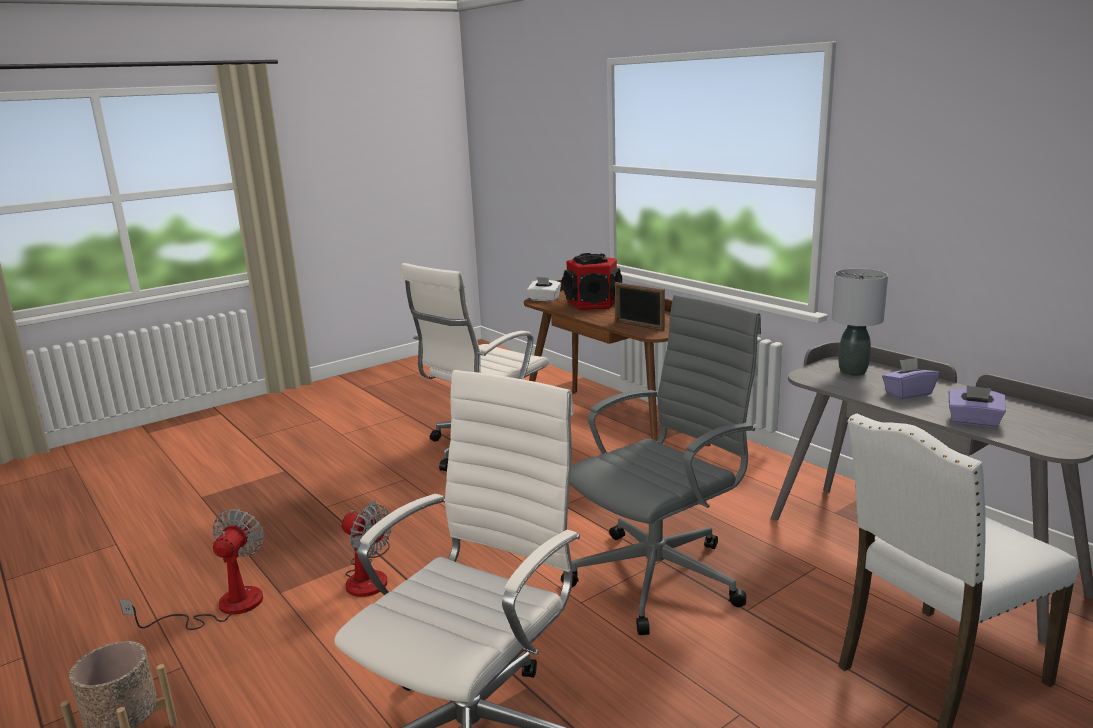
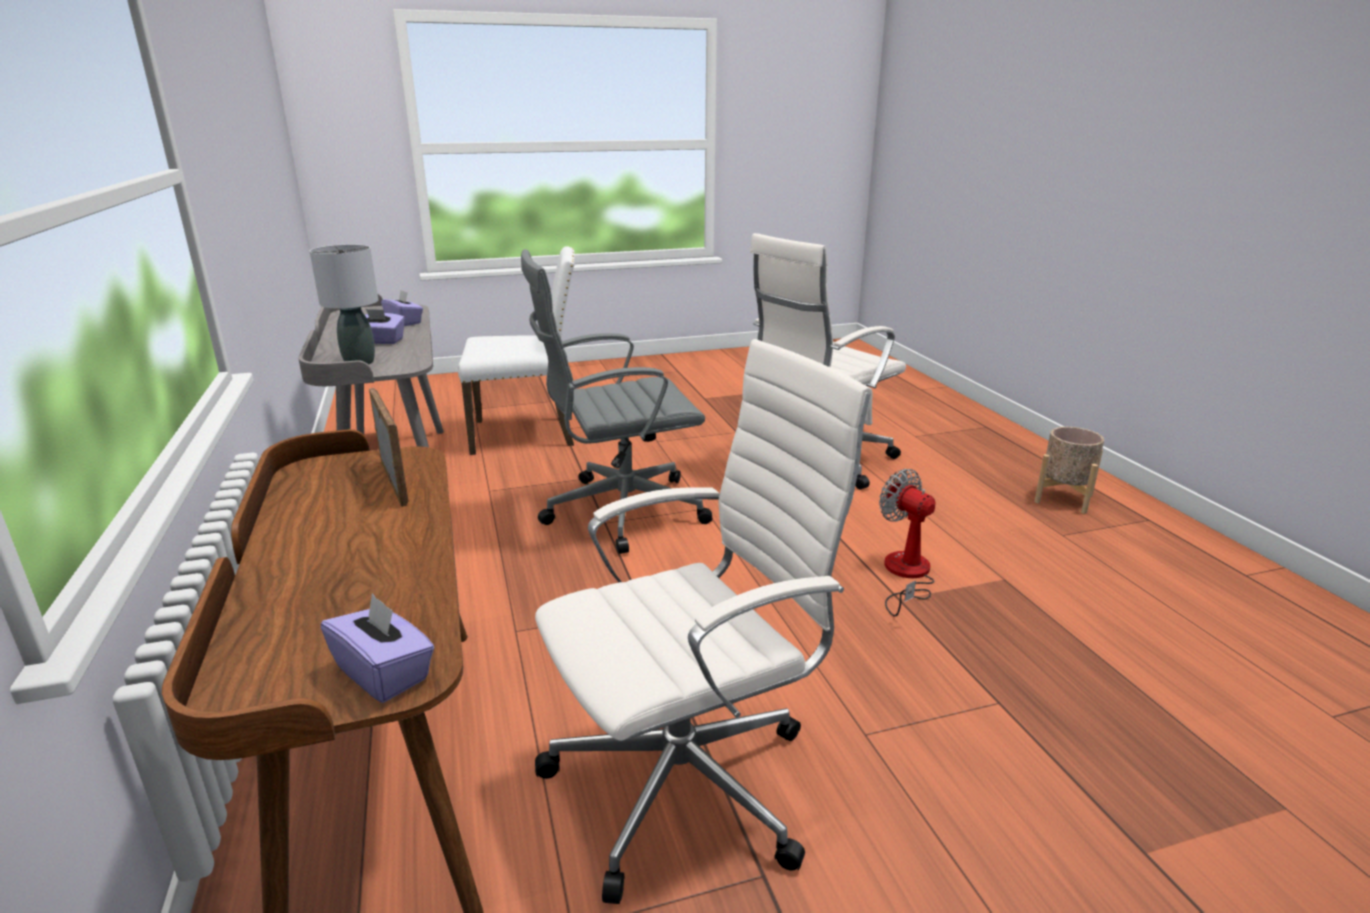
camera: 160 degrees left, 5 degrees up
fan [120,509,264,630] -> none
white tissue box [527,277,561,302] -> purple tissue box [321,593,434,703]
speaker [562,253,622,310] -> none

